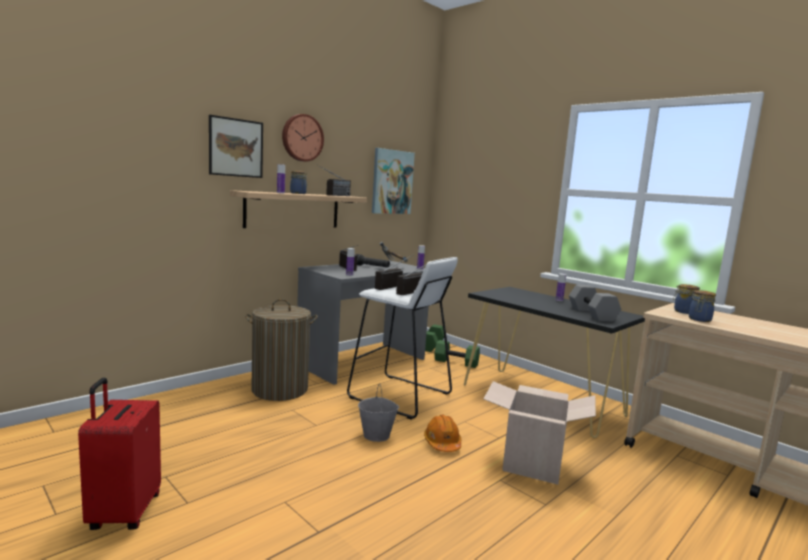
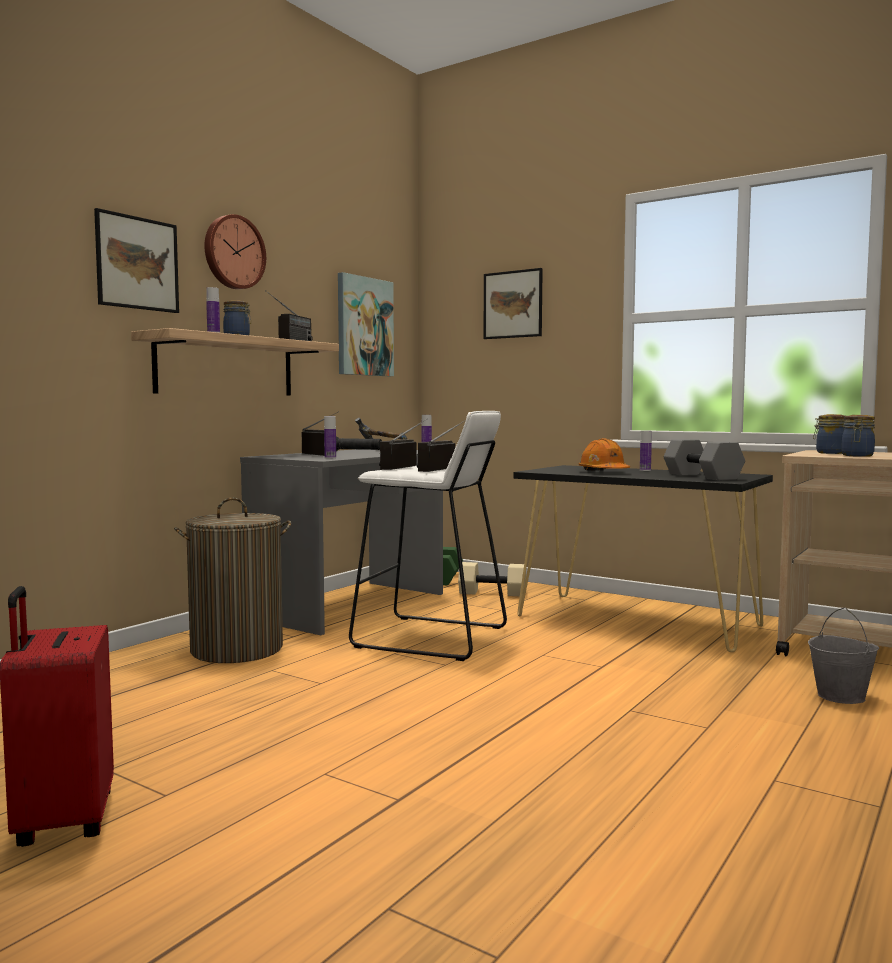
camera: 10 degrees left, 5 degrees down
grey bucket [358,384,399,442] -> grey bucket moved to [808,607,879,704]
orange hard hat [424,415,461,452] -> orange hard hat moved to [579,438,630,471]
green dumbbell [434,340,480,368] -> beige dumbbell [458,562,526,596]
cardboard box [484,381,596,485] -> none
none -> picture [484,268,543,339]

